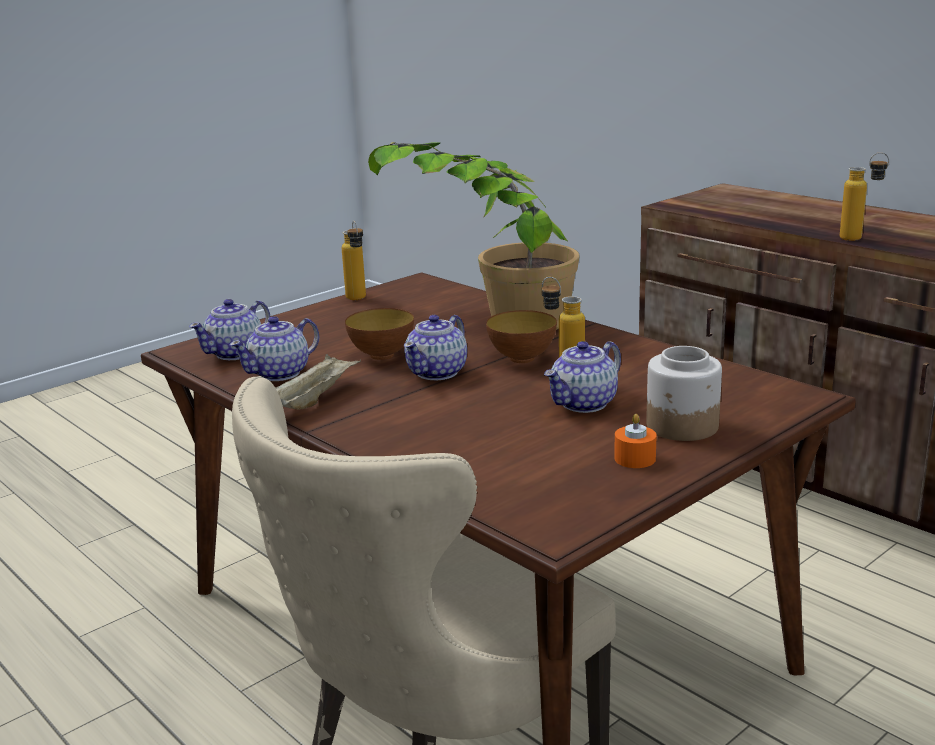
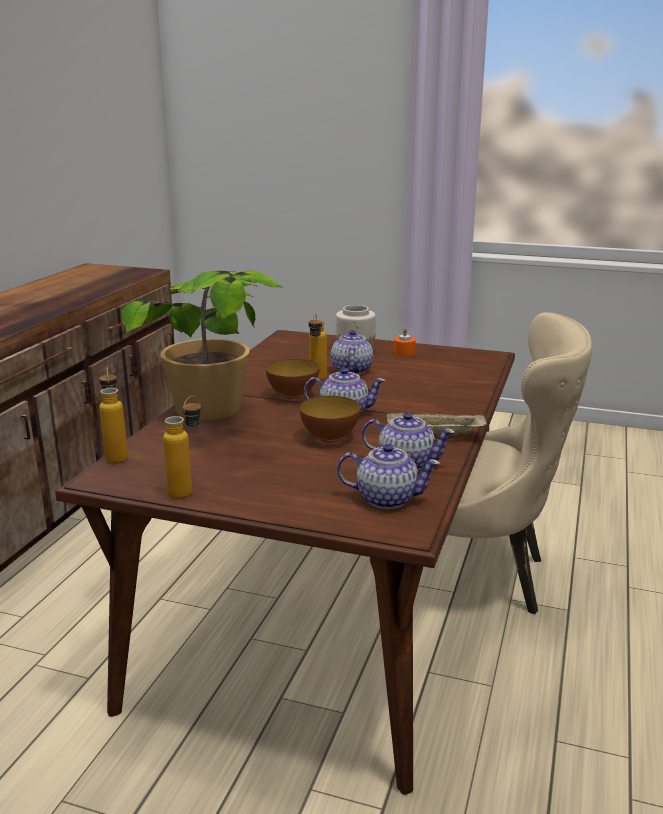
camera: 120 degrees left, 0 degrees up
teapot [544,341,621,413] -> teapot turned 105 degrees counterclockwise [331,330,373,374]
bottle [840,152,889,241] -> bottle moved to [99,367,128,464]

